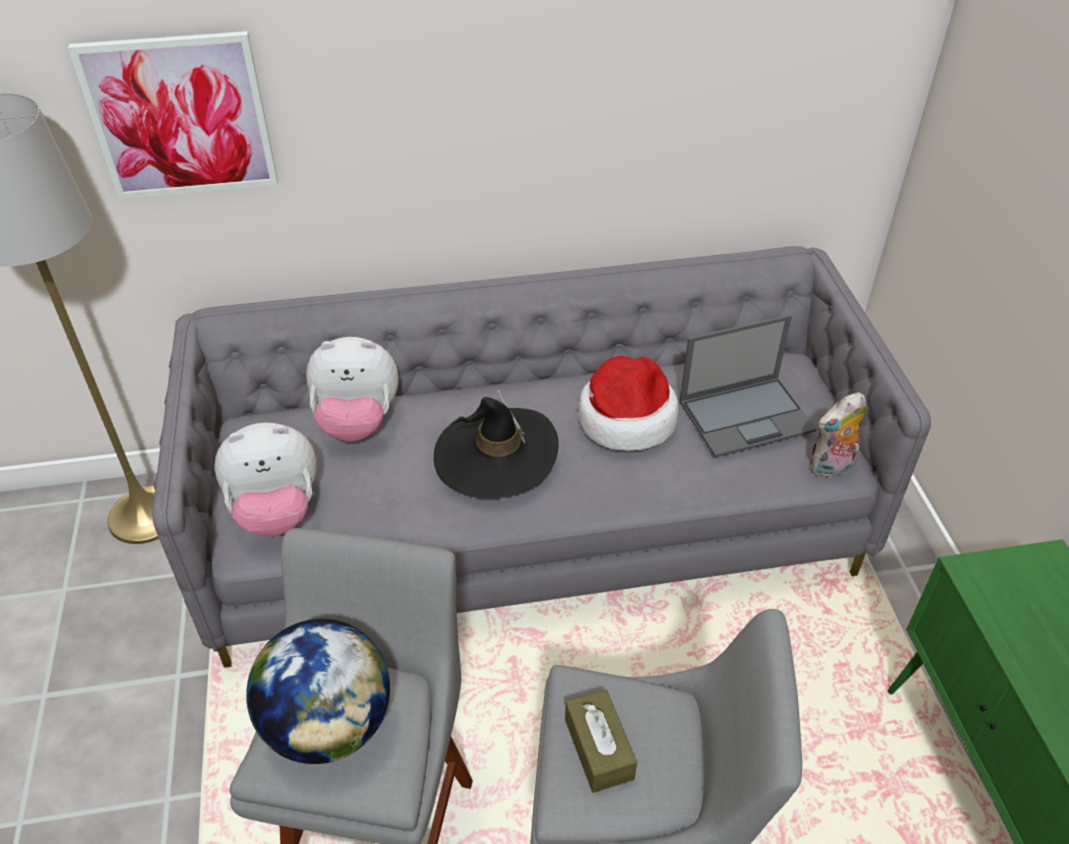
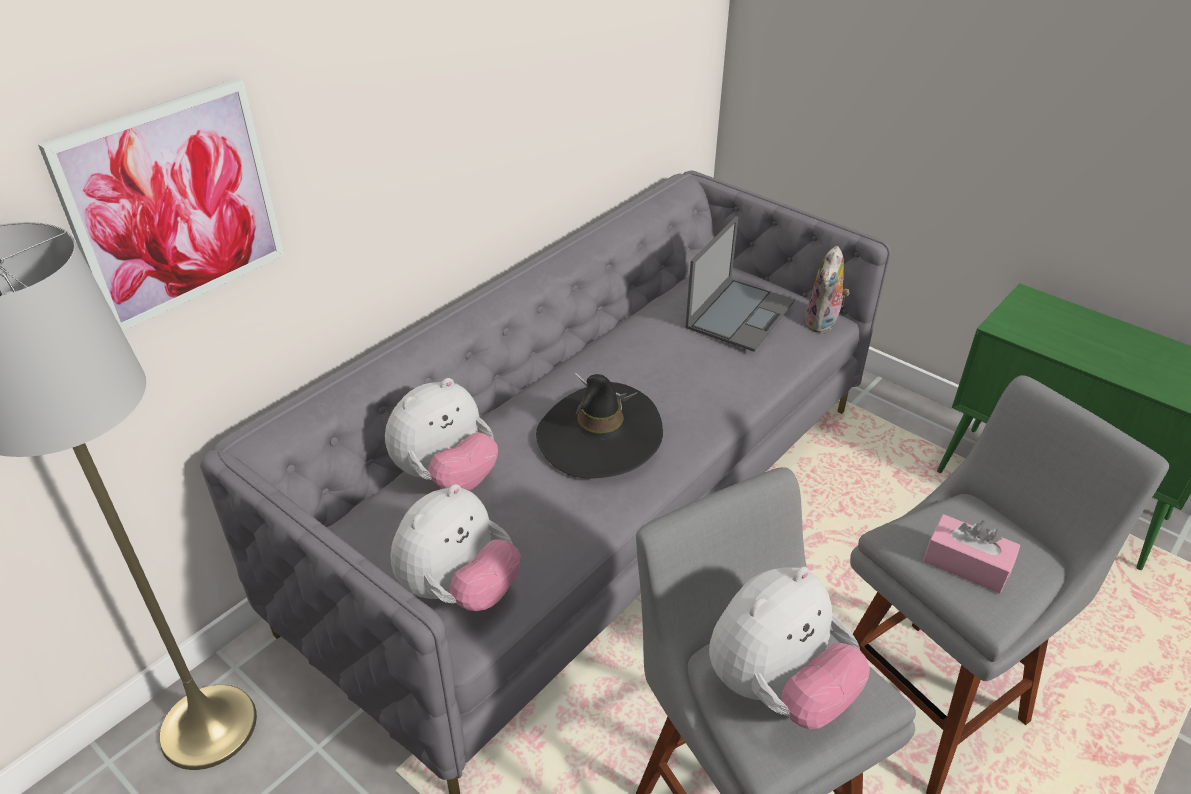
camera: 40 degrees left, 5 degrees down
globe [246,619,390,764] -> plush toy [709,567,870,729]
brown tissue box [565,690,637,793] -> pink tissue box [923,514,1020,594]
hat [578,356,679,451] -> none

